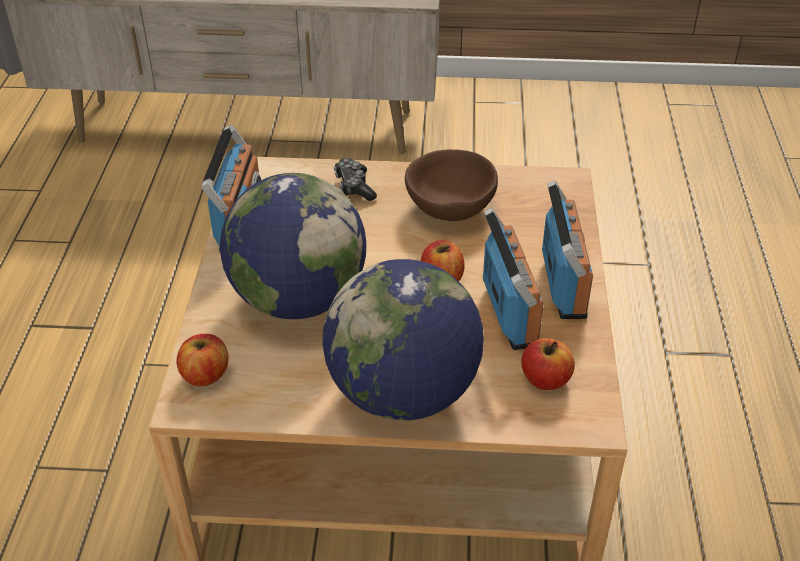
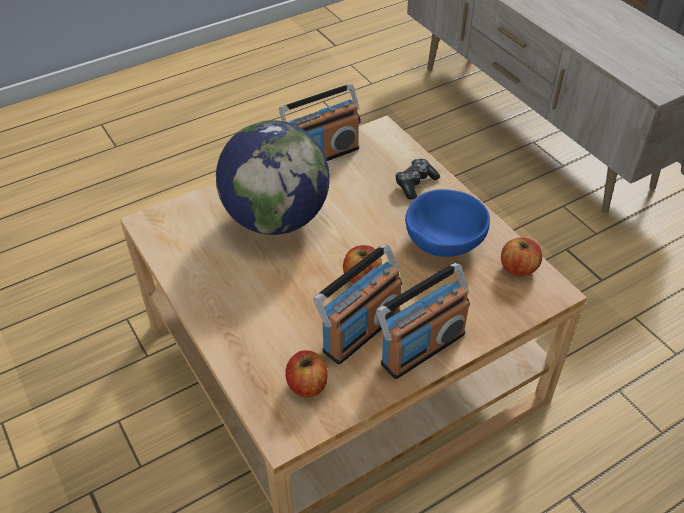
camera: 55 degrees right, 5 degrees up
apple [177,334,229,386] -> apple moved to [501,237,542,276]
globe [323,259,484,420] -> none
brown bowl [405,149,498,221] -> blue bowl [405,189,490,257]

